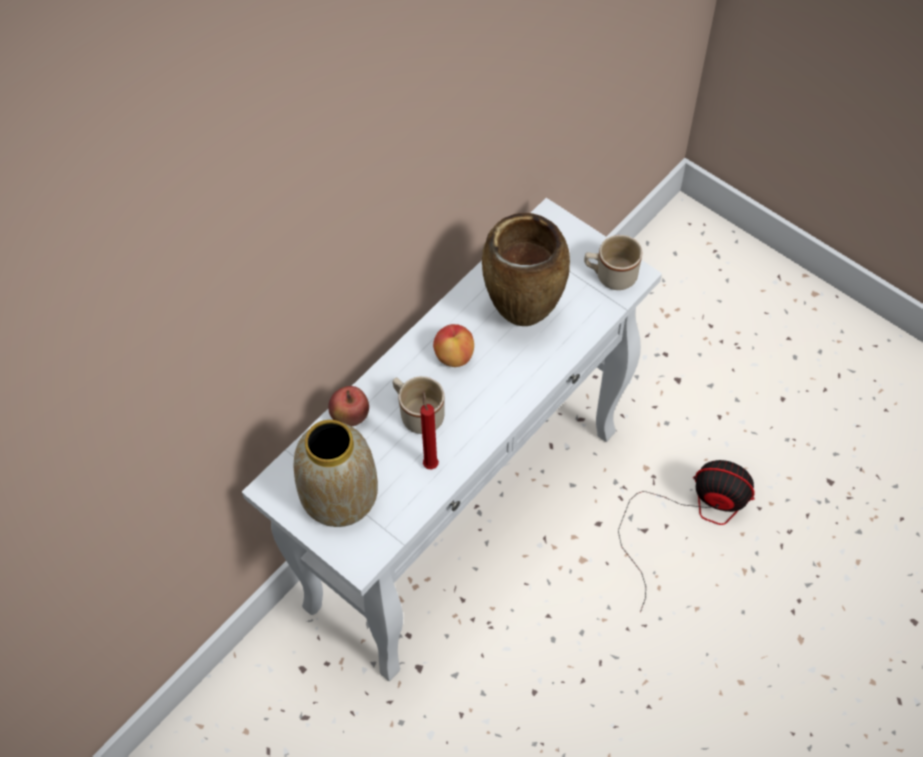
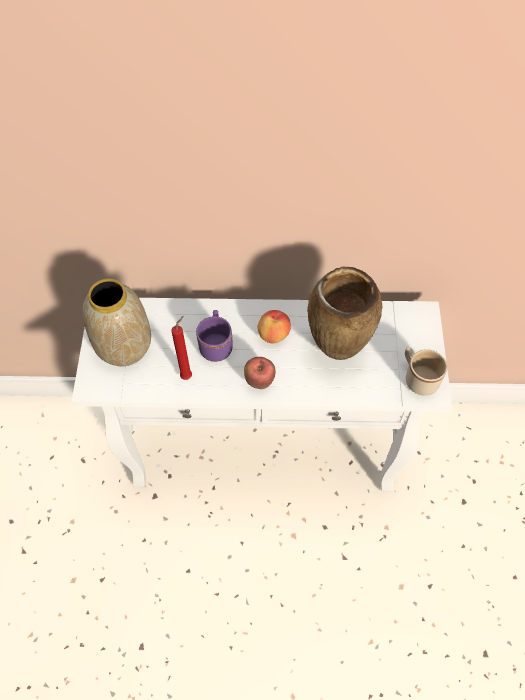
camera: 50 degrees right, 0 degrees up
apple [328,386,369,426] -> apple moved to [244,357,276,389]
beige mug [393,376,445,434] -> purple mug [196,310,233,362]
fan [618,460,755,612] -> none

